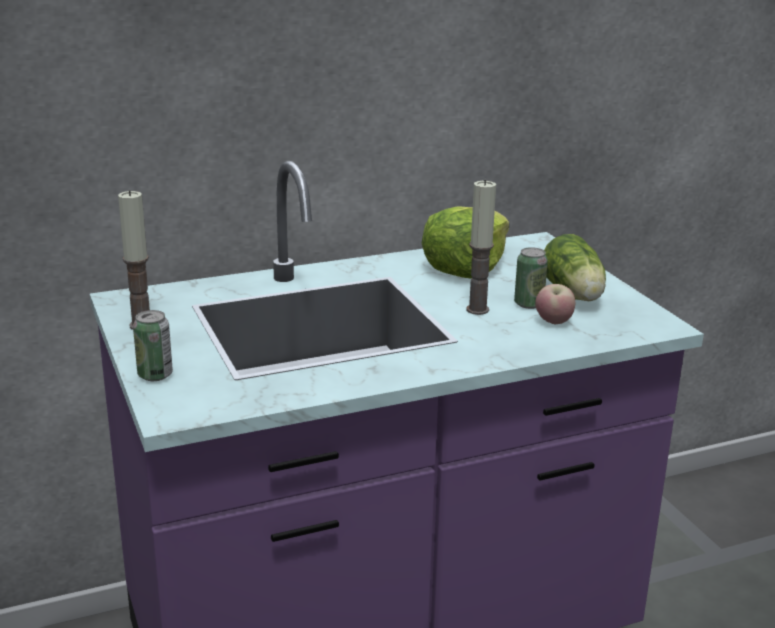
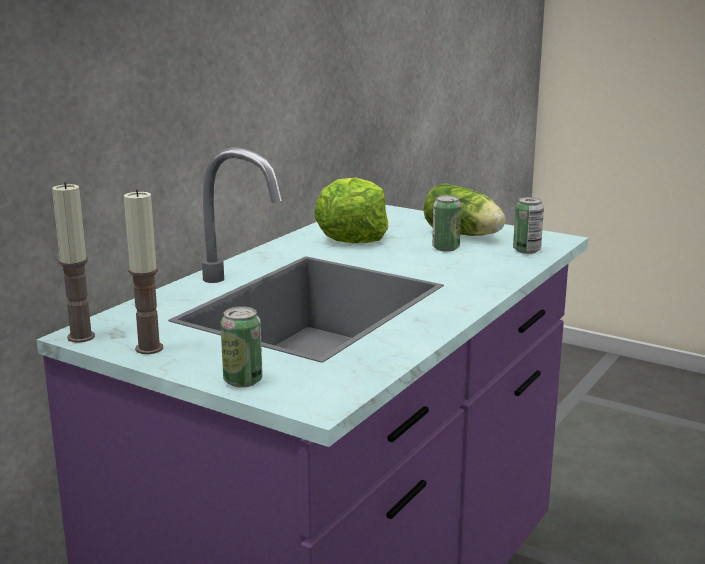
camera: 35 degrees left, 5 degrees down
candle [466,180,496,315] -> candle moved to [52,182,95,343]
apple [535,284,575,324] -> none
none -> can [513,197,544,254]

